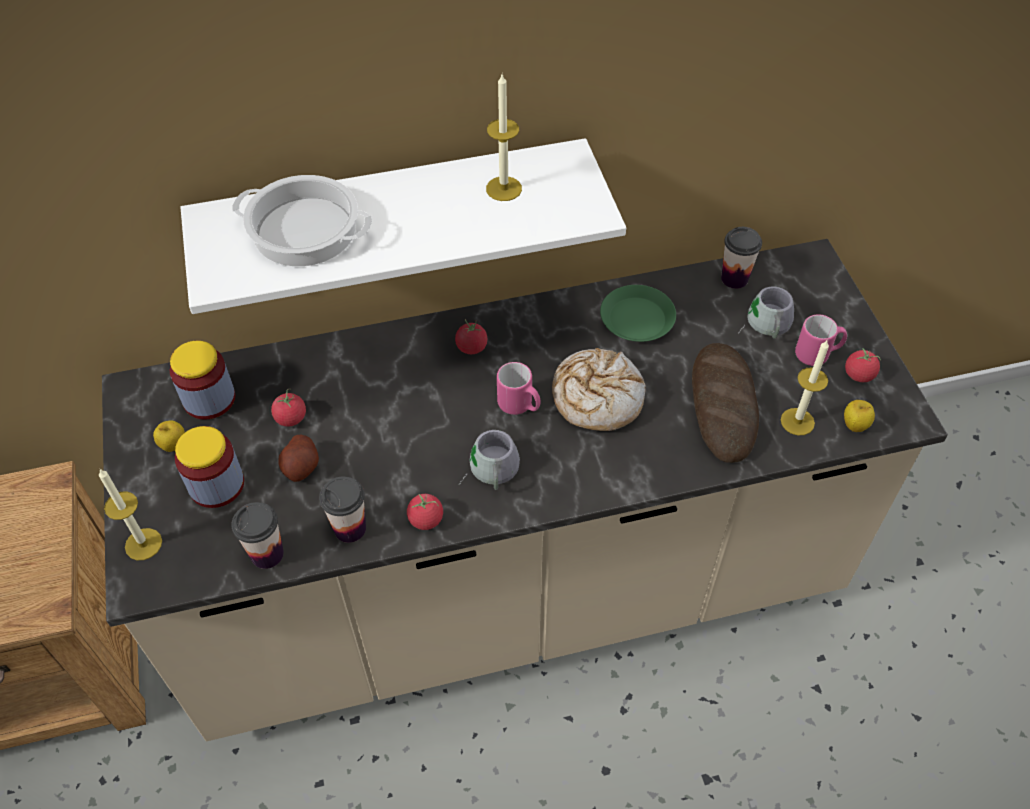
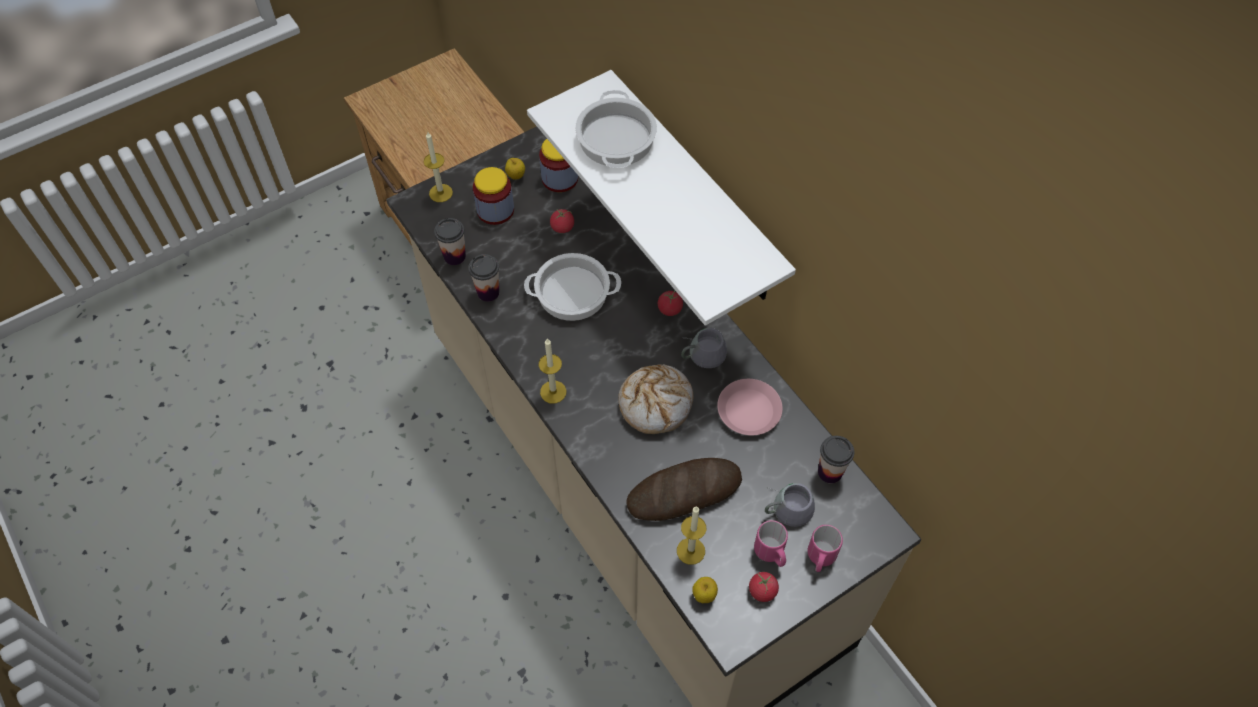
camera: 70 degrees right, 5 degrees up
potato [278,435,319,482] -> none
tomato [407,494,443,530] -> none
grey mug [459,430,520,490] -> grey mug moved to [681,328,727,368]
candle [486,74,522,201] -> candle moved to [539,339,567,404]
pink mug [497,362,541,415] -> pink mug moved to [807,525,843,572]
green plate [600,285,676,342] -> pink plate [717,379,783,436]
none -> cooking pot [524,253,621,321]

